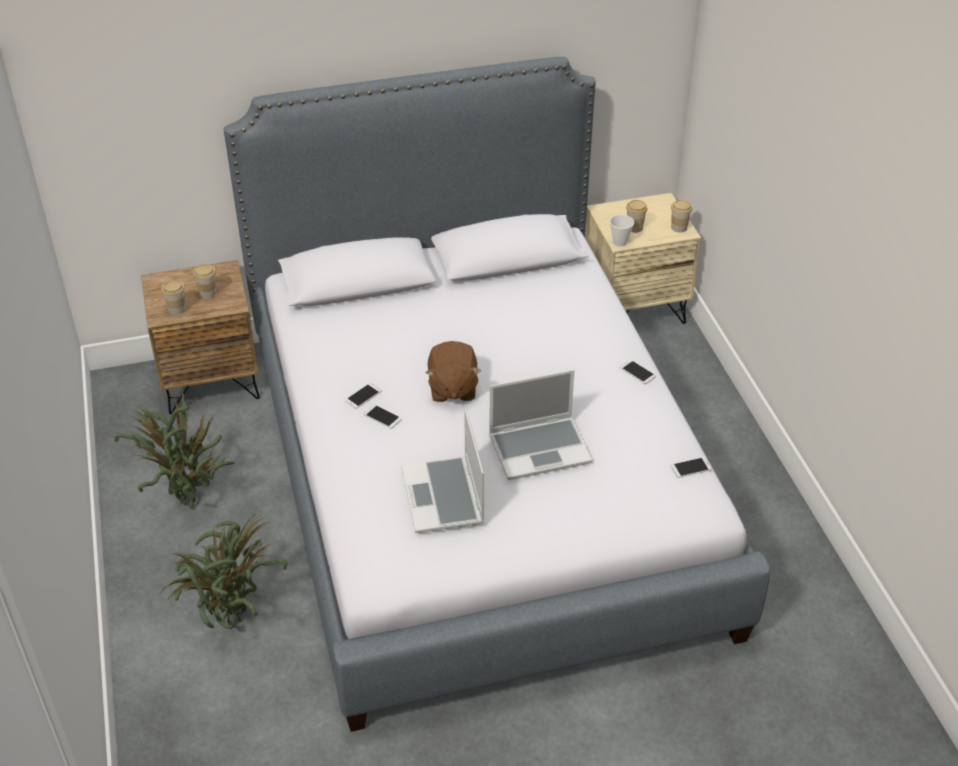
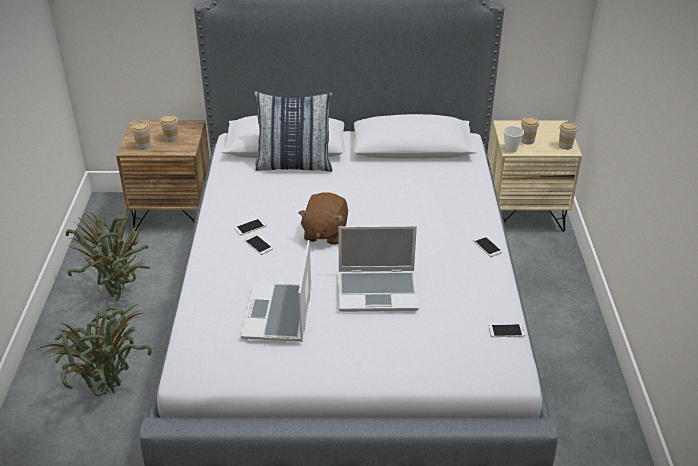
camera: 15 degrees right, 5 degrees down
none -> pillow [253,91,333,172]

